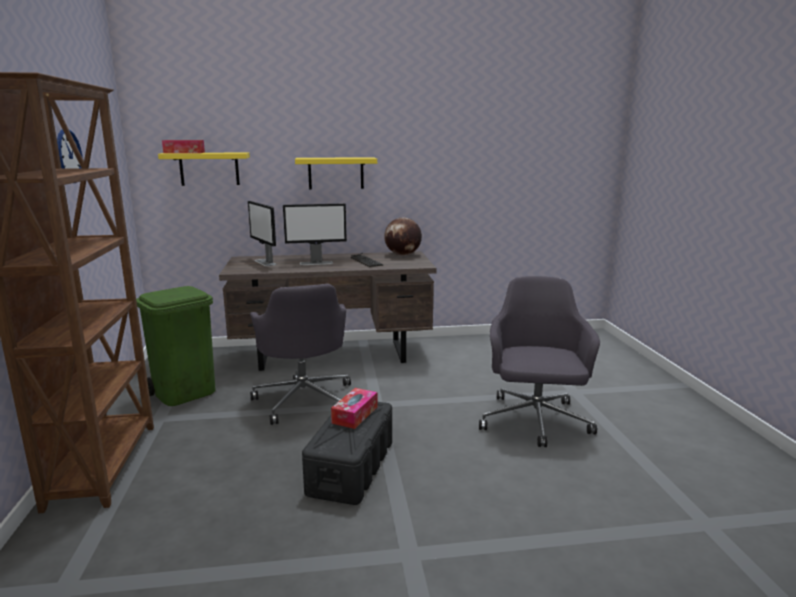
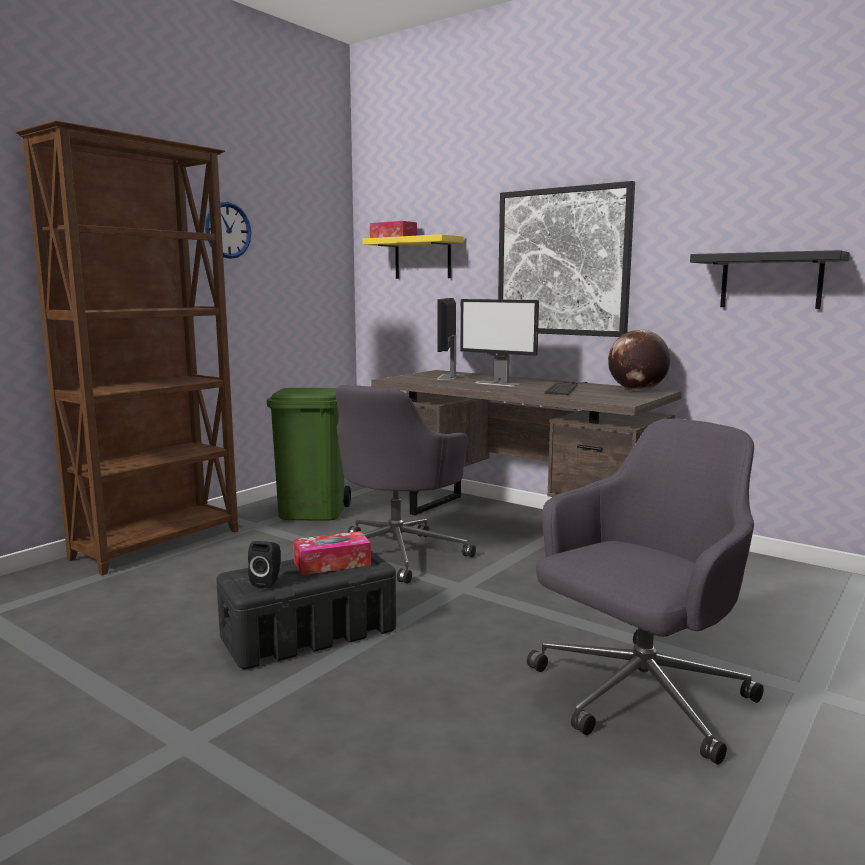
camera: 45 degrees right, 5 degrees down
yellow shelf [295,157,377,190] -> picture [498,181,635,337]
none -> black speaker [248,541,281,588]
none -> black shelf [690,250,850,309]

